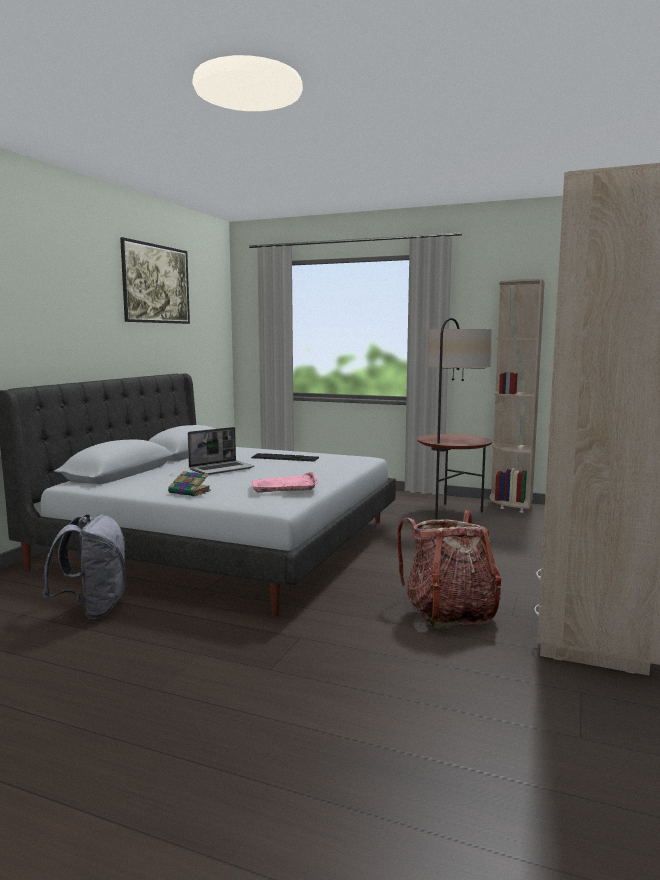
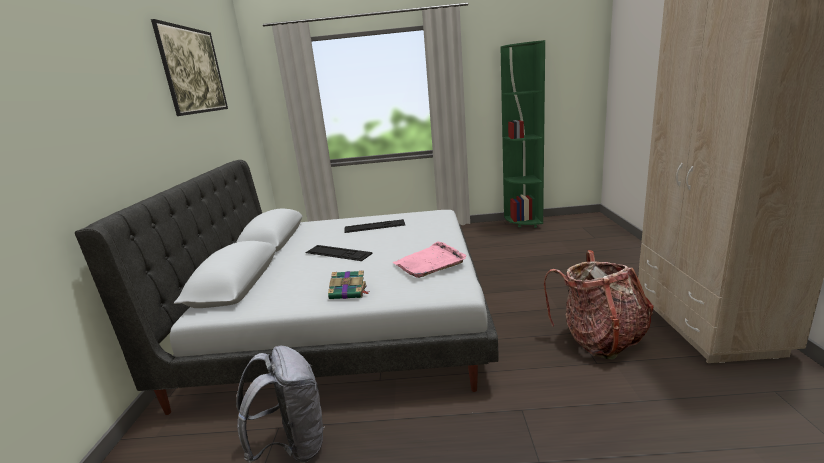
camera: 20 degrees left, 10 degrees up
laptop [188,427,254,475] -> keyboard [306,245,373,261]
floor lamp [417,318,492,519] -> none
beige bookcase [490,279,545,513] -> green bookcase [500,40,545,228]

